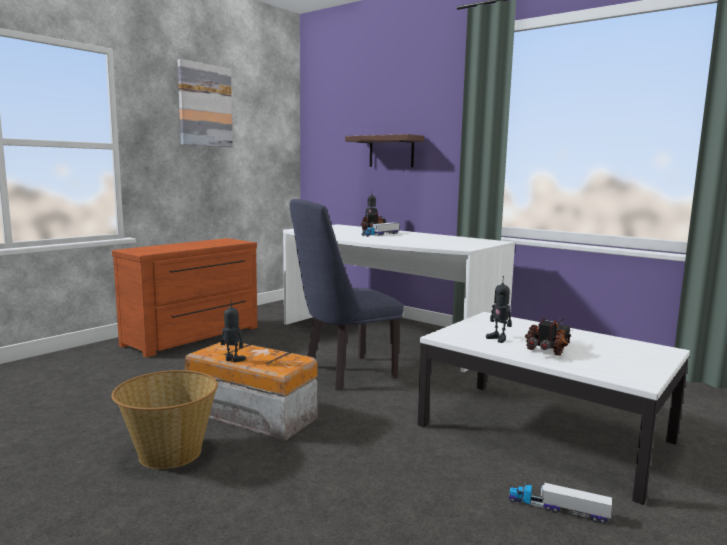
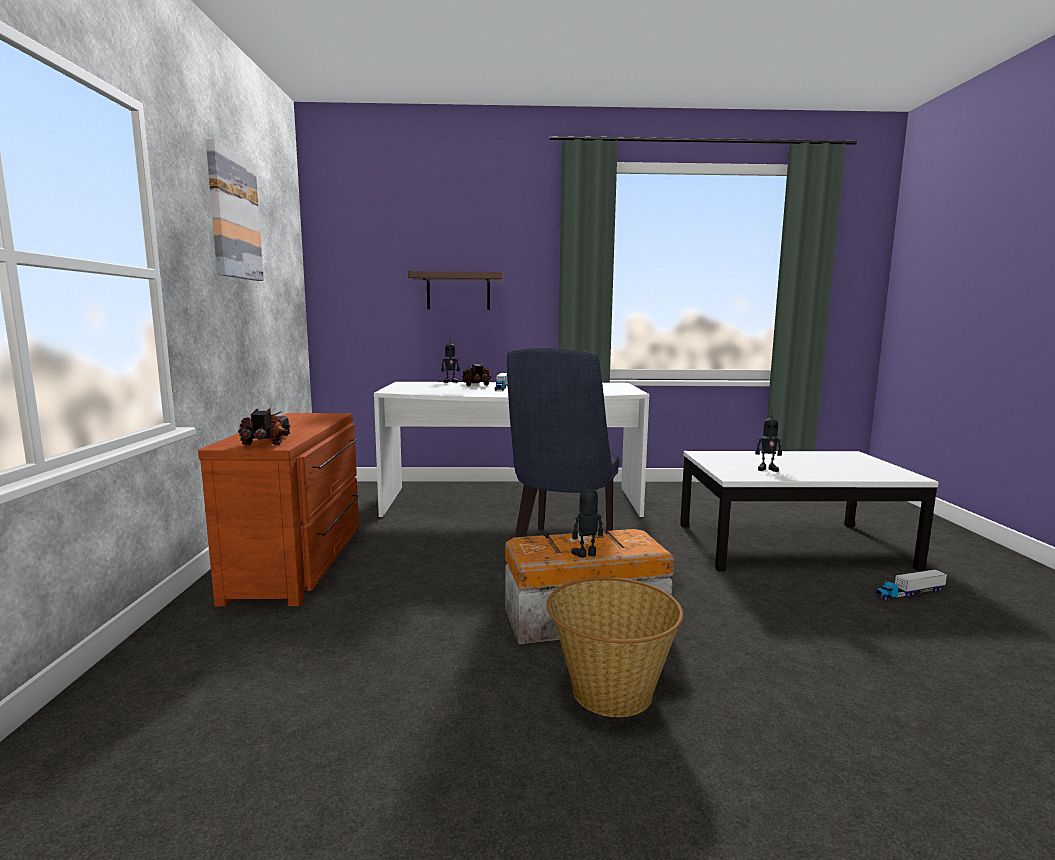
camera: 40 degrees left, 0 degrees up
toy truck [525,318,572,356] -> toy truck moved to [238,408,290,445]

